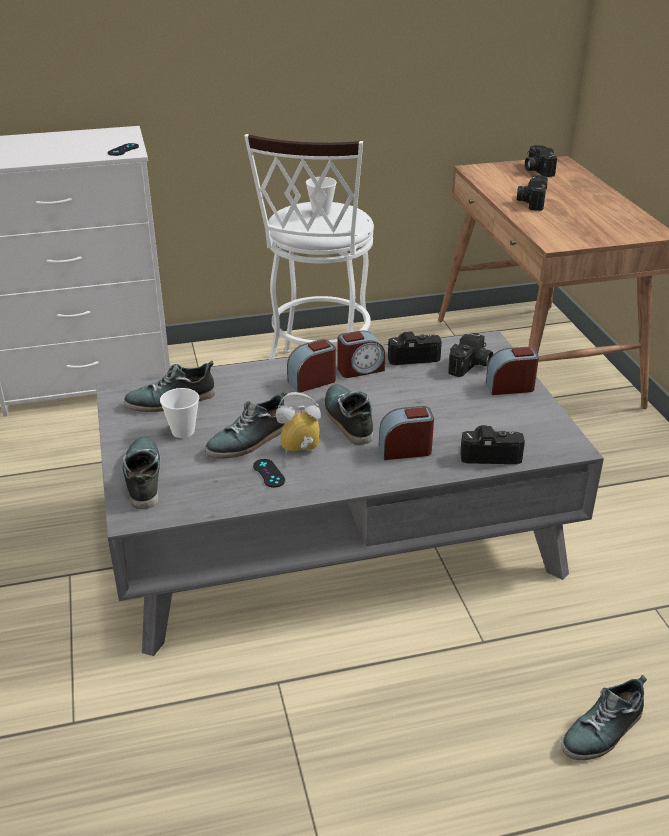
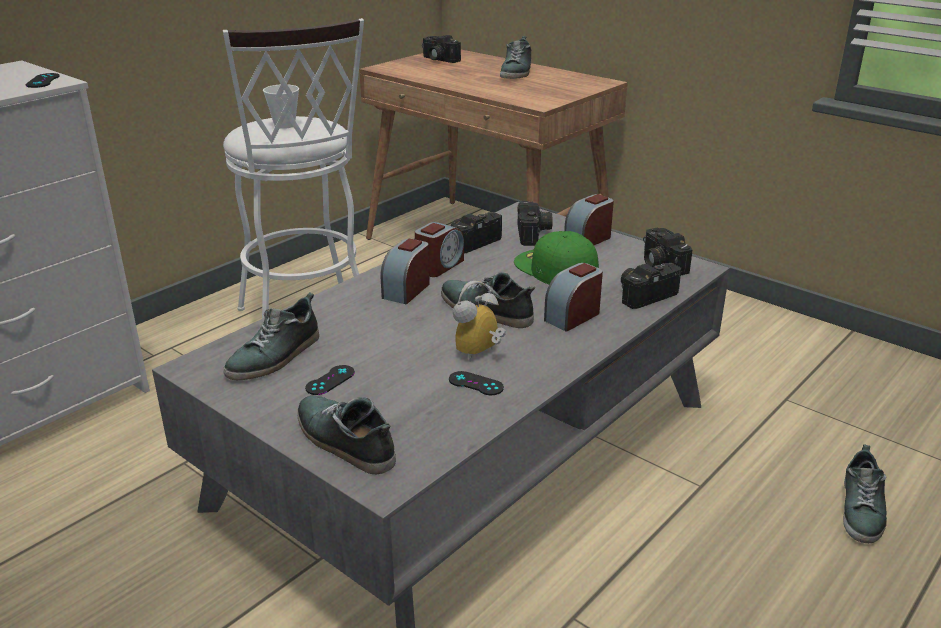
camera: 35 degrees left, 5 degrees down
cup [160,388,199,438] -> black game controller [305,365,355,395]
shoe [205,391,287,458] -> shoe moved to [500,36,531,79]
camera [517,175,548,211] -> camera moved to [643,228,692,275]
none -> green cap [514,231,599,284]

